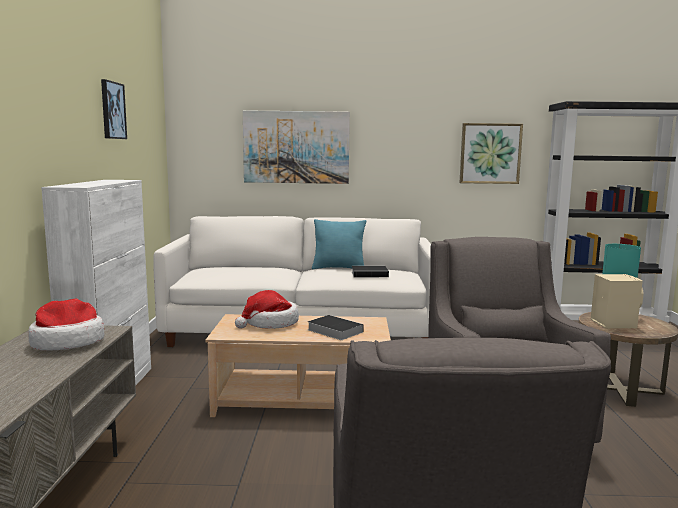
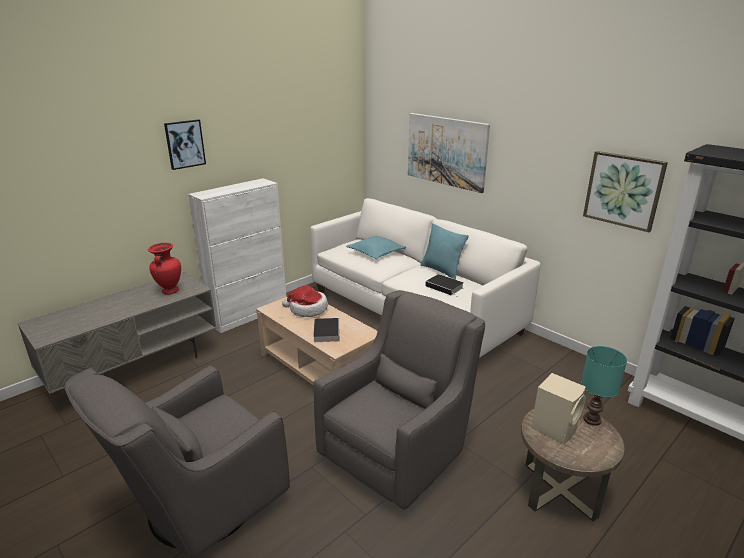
camera: 45 degrees right, 15 degrees up
hat [28,298,105,351] -> red vase [148,243,181,295]
picture [101,79,127,139] -> picture moved to [164,119,206,170]
none -> turquoise pillow [346,236,406,259]

